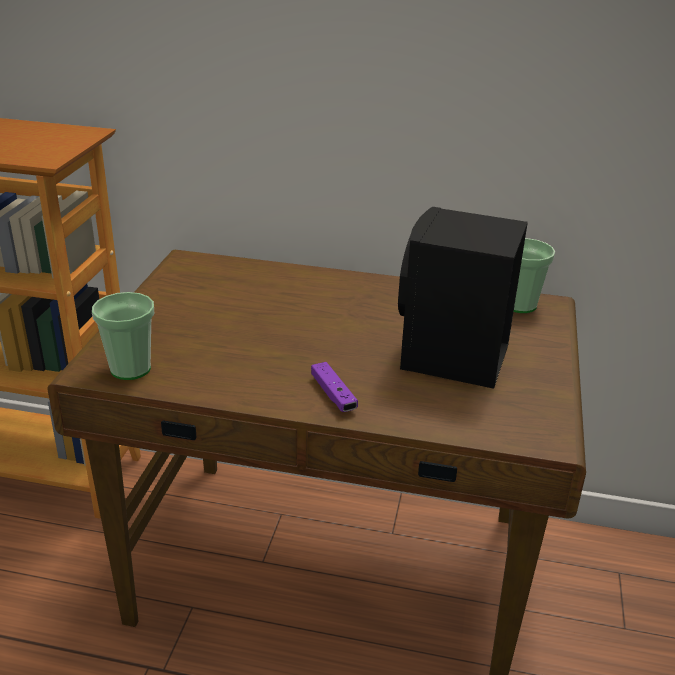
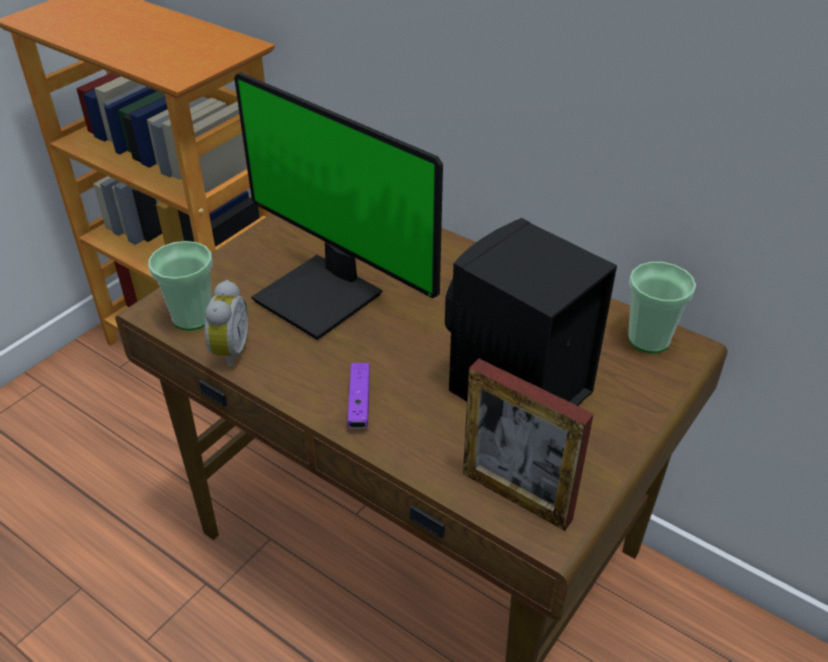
camera: 25 degrees right, 10 degrees up
none -> alarm clock [205,280,248,370]
none -> monitor [234,72,443,340]
none -> picture frame [463,359,594,531]

